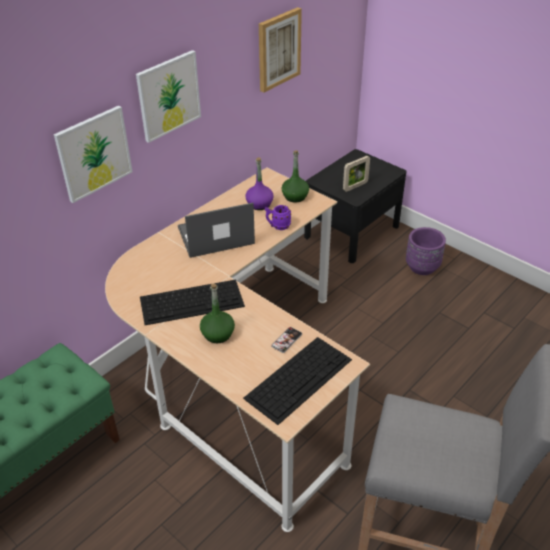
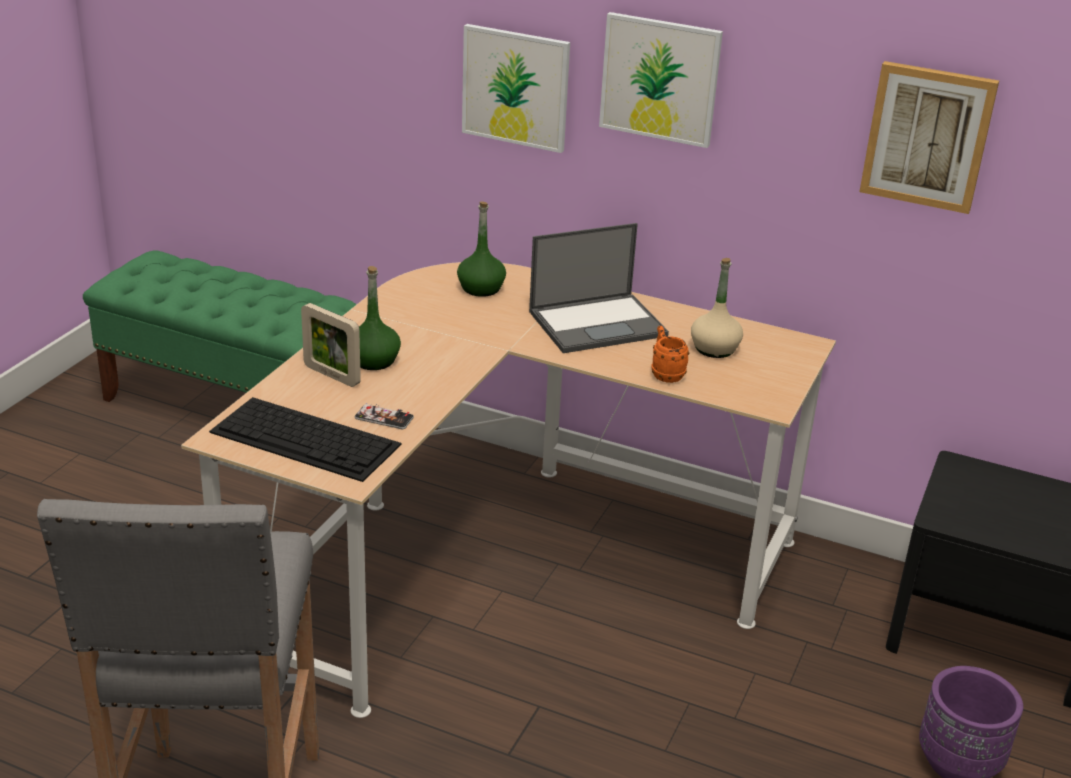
camera: 70 degrees right, 10 degrees down
keyboard [140,280,245,325] -> none
laptop [178,203,255,258] -> laptop turned 105 degrees clockwise [529,223,669,353]
purple bottle [245,157,274,210] -> beige bottle [691,258,743,358]
purple mug [265,205,291,230] -> orange mug [651,326,689,383]
green bottle [282,150,309,202] -> green bottle moved to [457,201,506,297]
picture frame [343,156,370,192] -> picture frame moved to [301,303,361,387]

